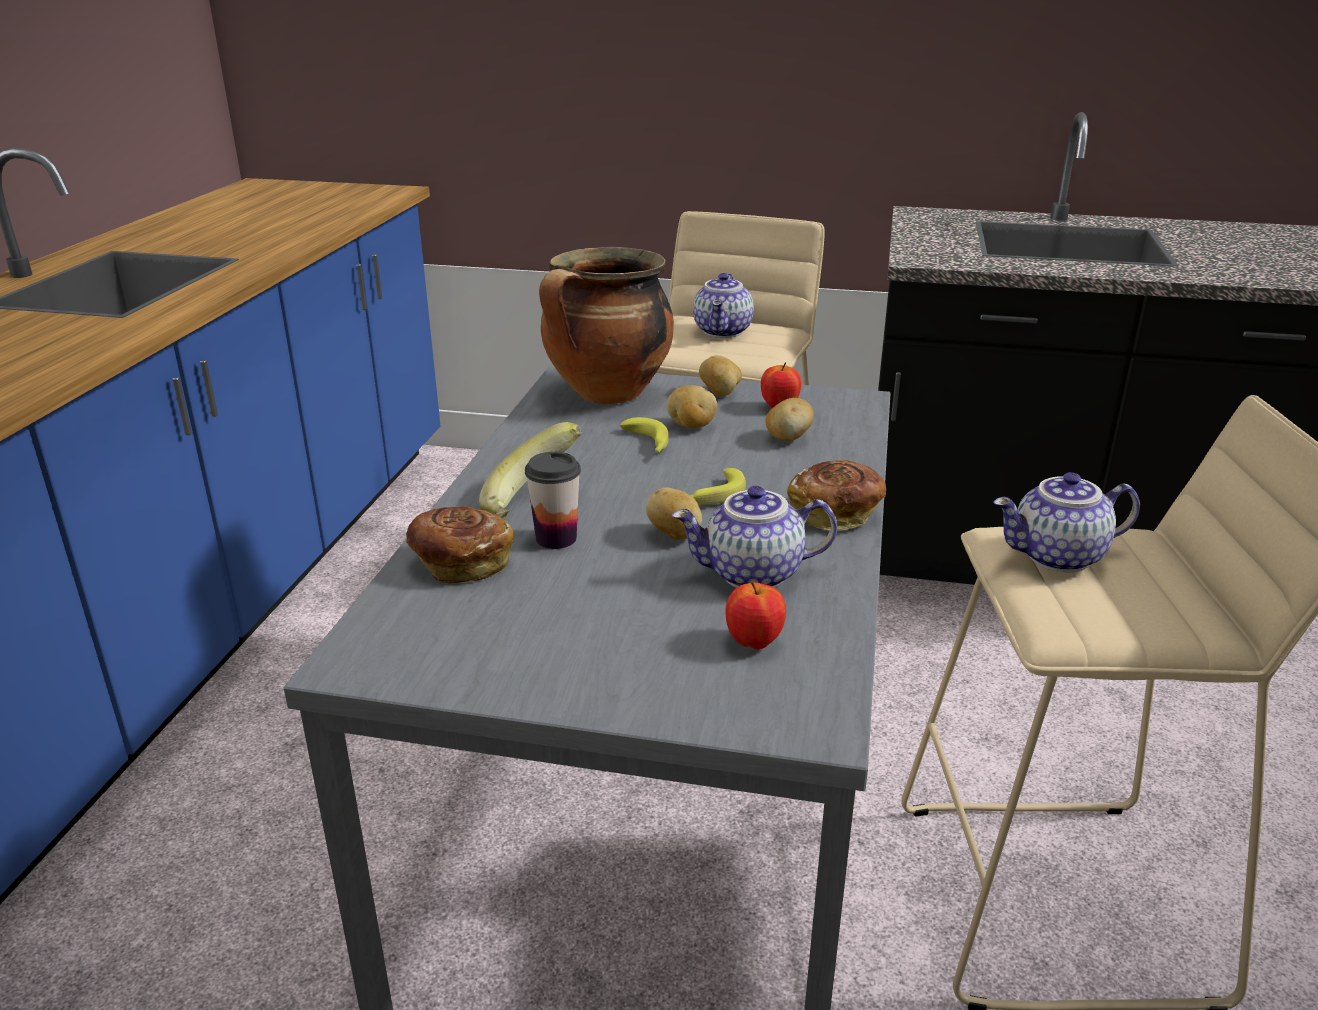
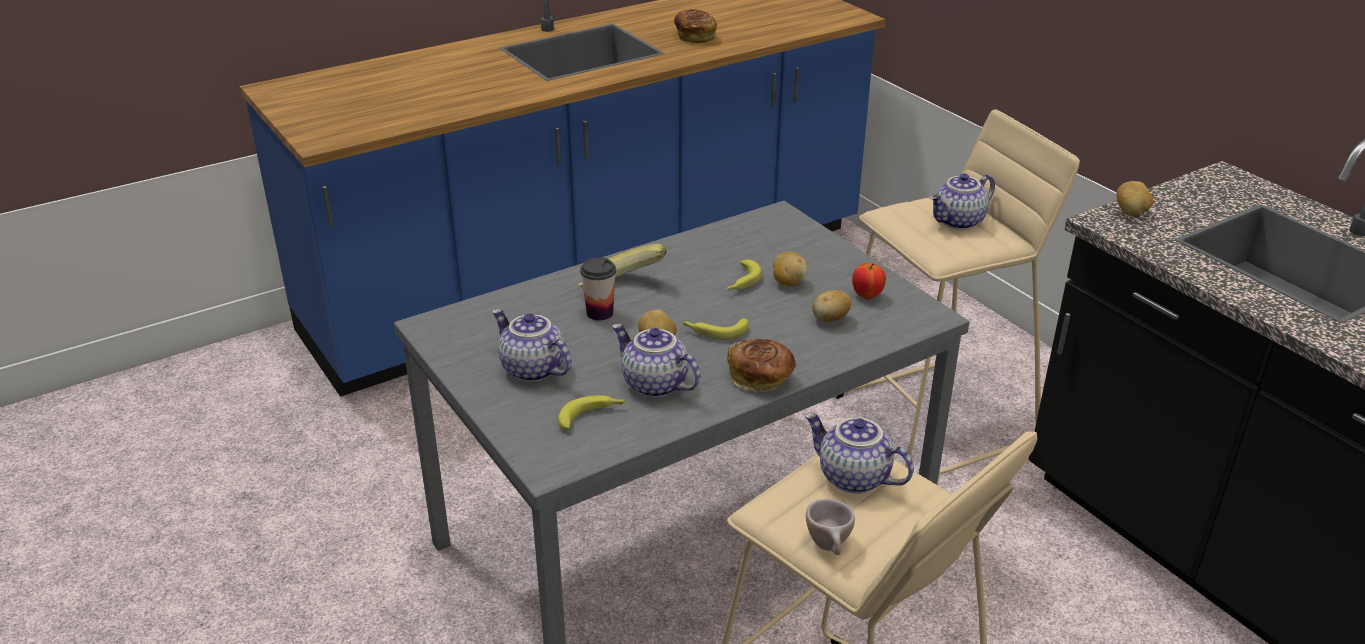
camera: 45 degrees right, 5 degrees up
bread [406,506,514,584] -> bread moved to [674,9,717,43]
cooking pot [539,247,674,405] -> none
potato [699,355,742,396] -> potato moved to [1116,181,1154,216]
apple [725,581,786,650] -> banana [558,395,626,430]
none -> teapot [492,309,572,382]
none -> beige cup [806,499,855,555]

